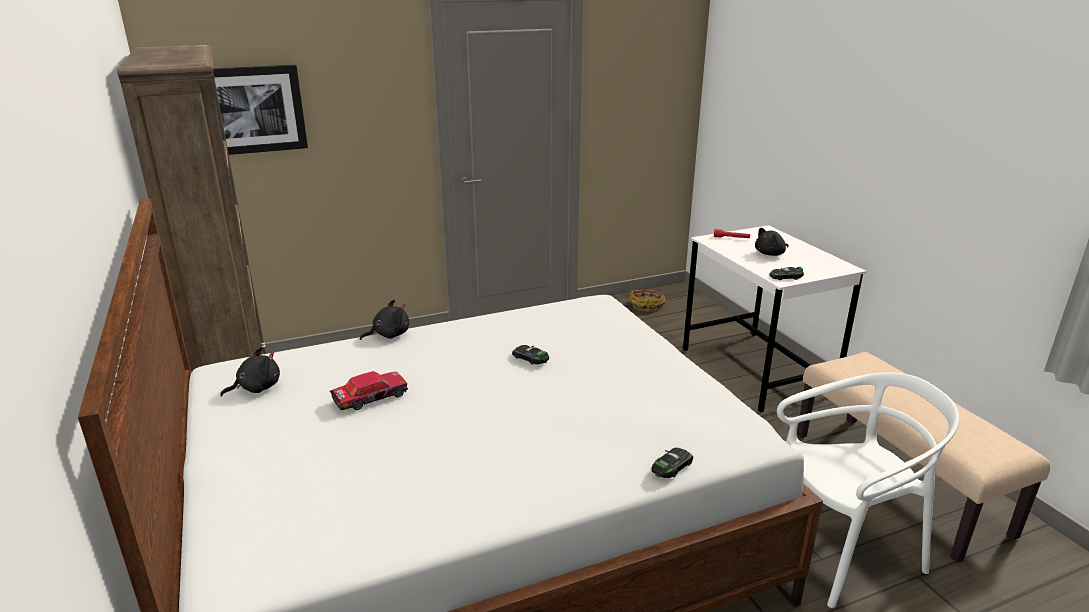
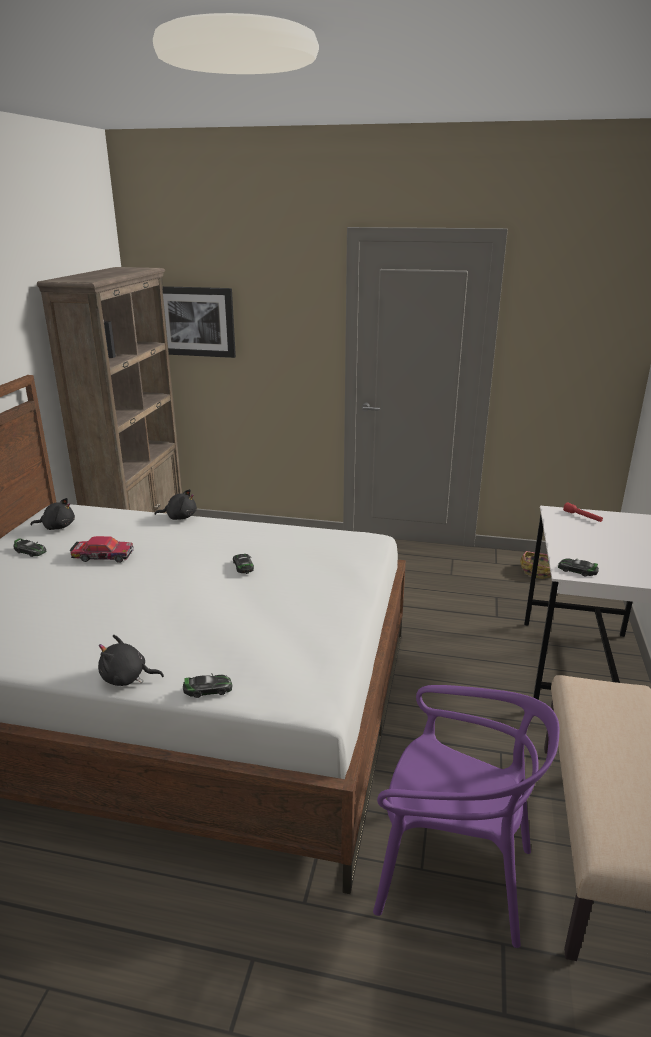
camera: 35 degrees right, 0 degrees up
black plush toy [755,228,789,256] -> black plush toy moved to [98,635,164,686]
white chair [777,373,959,608] -> purple chair [373,685,559,948]
none -> toy car [13,538,46,557]

